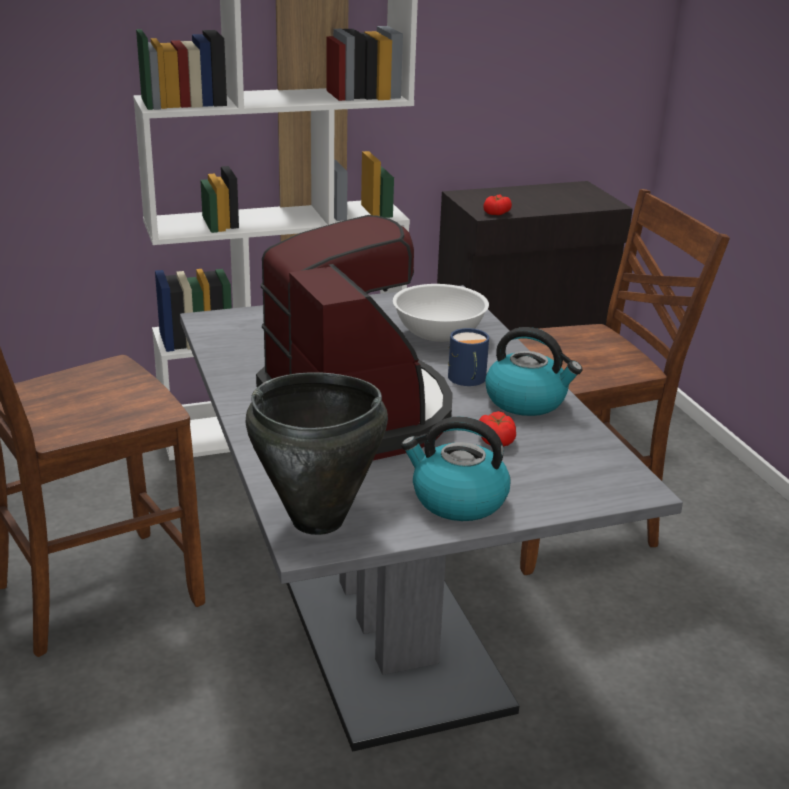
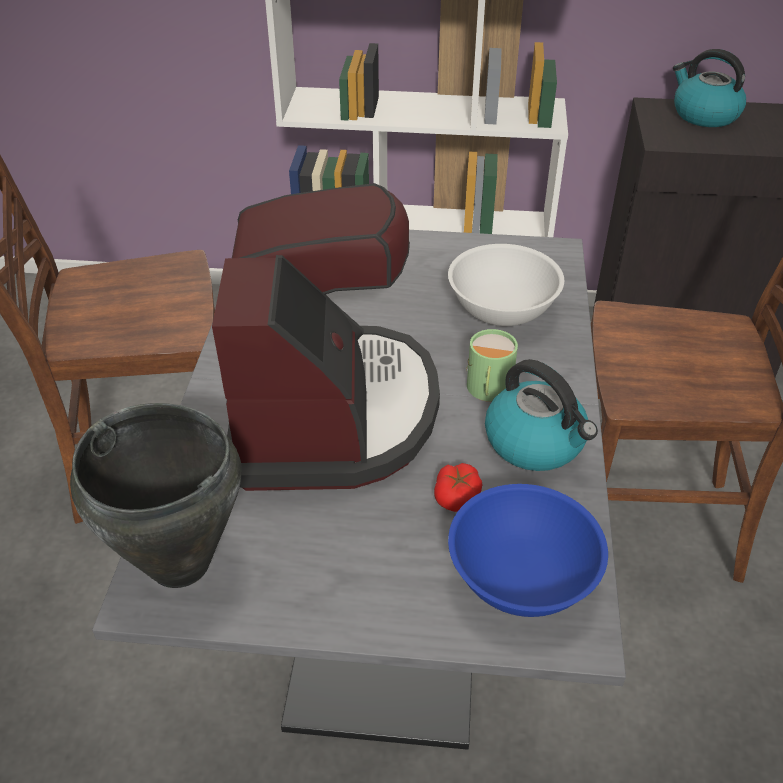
camera: 25 degrees right, 15 degrees up
kettle [401,416,511,521] -> kettle moved to [673,49,746,127]
blue mug [448,328,489,386] -> green mug [466,329,518,402]
tomato [483,194,512,215] -> none
none -> blue bowl [448,484,608,617]

